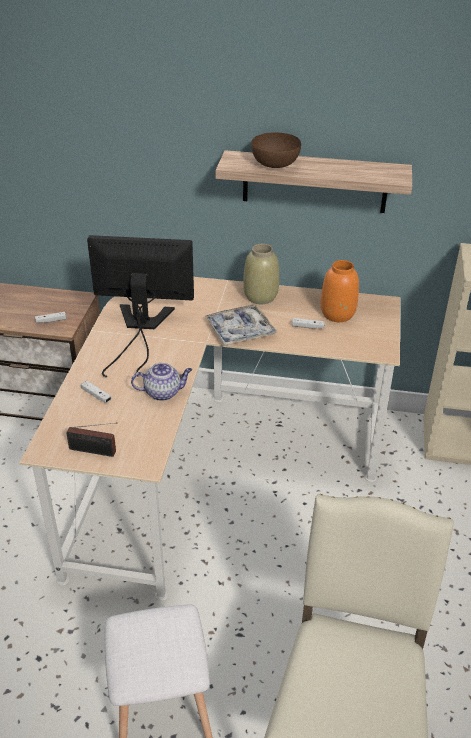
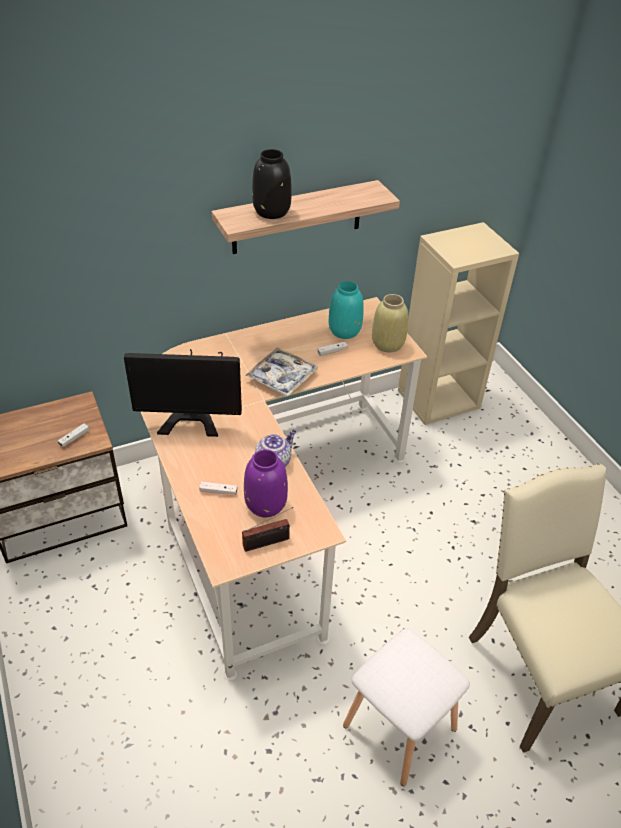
camera: 35 degrees left, 5 degrees up
monitor [87,235,194,378] -> monitor turned 150 degrees counterclockwise [124,349,242,437]
beige vase [243,244,279,304] -> beige vase moved to [372,294,408,353]
brown bowl [251,132,301,168] -> black vase [252,149,292,219]
orange vase [321,260,359,322] -> turquoise vase [329,281,364,339]
none -> purple vase [244,449,288,517]

